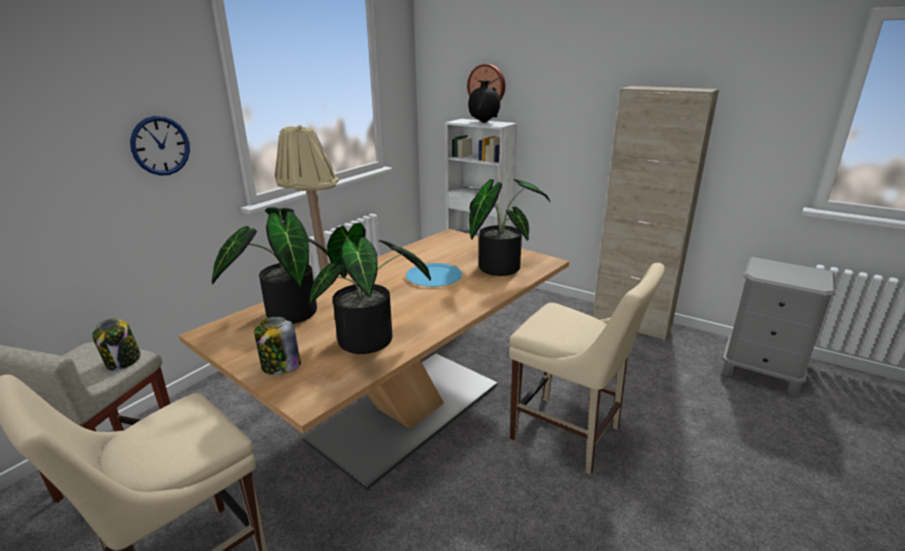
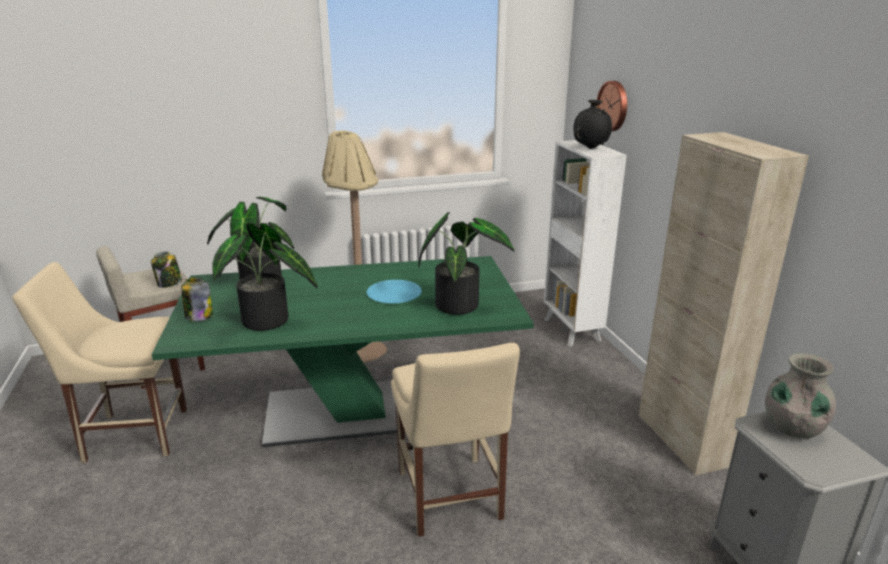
camera: 40 degrees right, 0 degrees up
wall clock [130,116,190,176] -> none
beige dining table [179,229,569,490] -> green dining table [152,256,534,447]
none -> grey vase [765,353,836,438]

